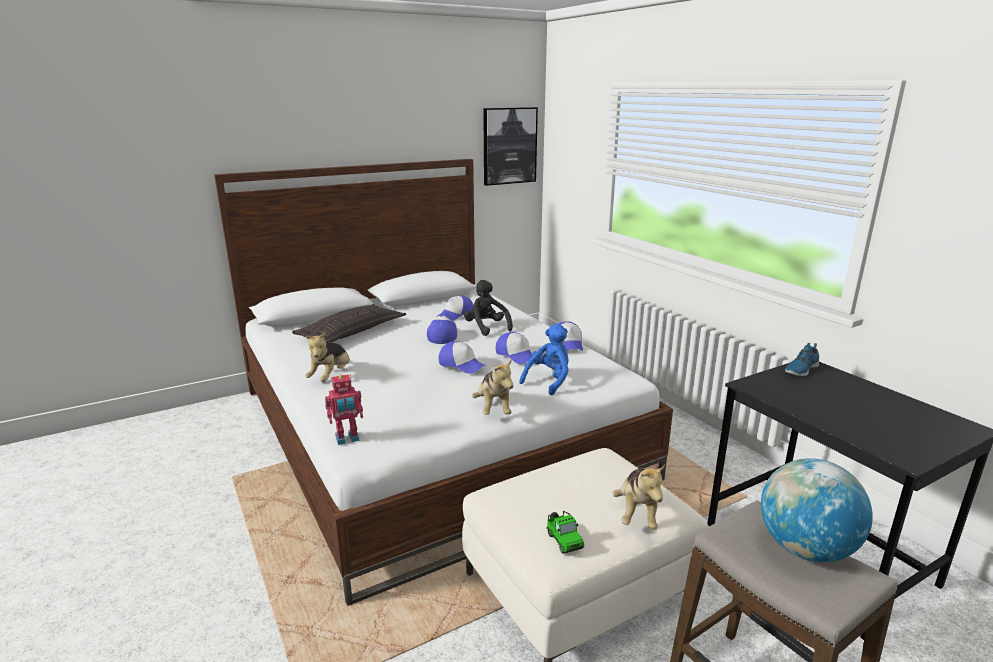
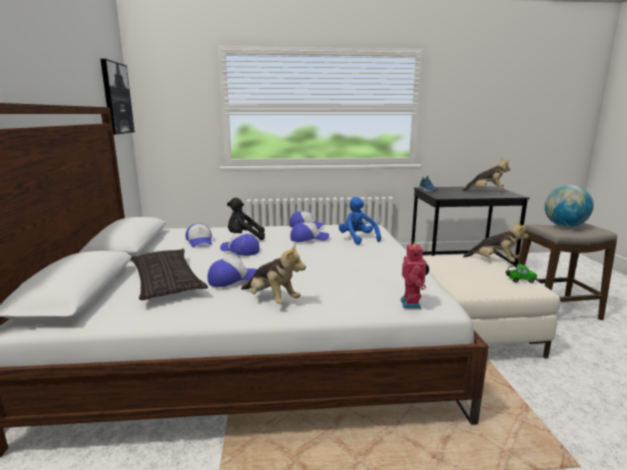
camera: 65 degrees left, 5 degrees down
cap [439,341,486,374] -> cap moved to [207,258,257,287]
plush toy [472,359,514,415] -> plush toy moved to [462,158,510,191]

